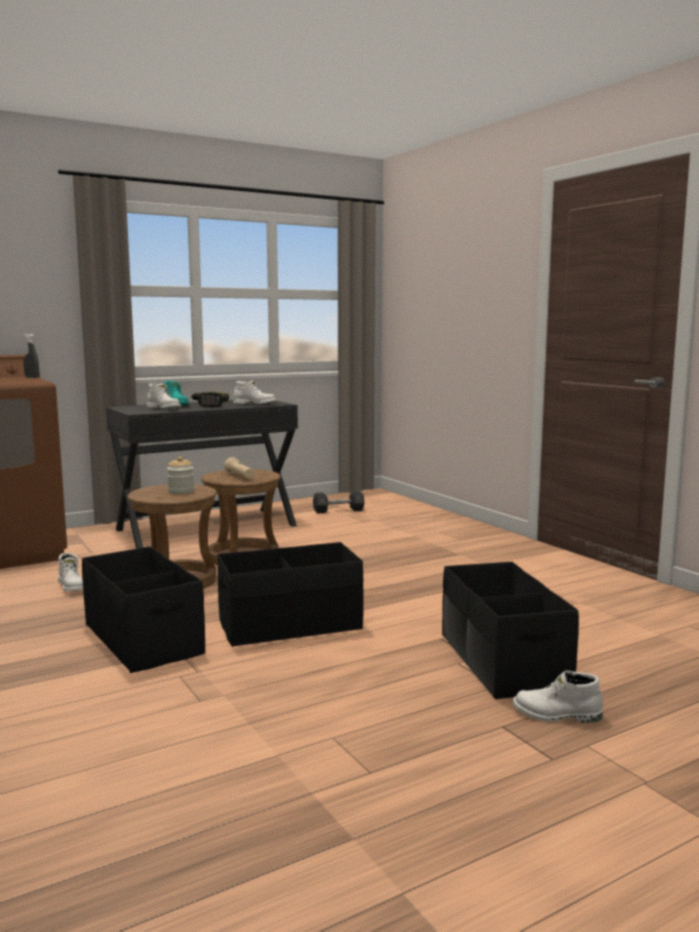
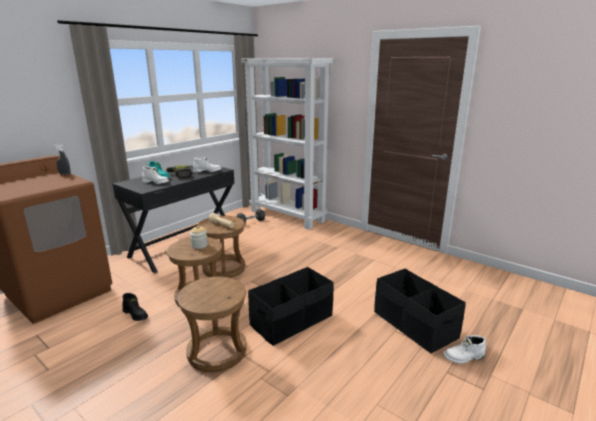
camera: 20 degrees left, 10 degrees up
white boot [58,553,83,591] -> black boot [122,293,148,321]
black storage box [82,546,205,673] -> brown stool [177,277,247,372]
none -> white bookcase [241,58,333,230]

